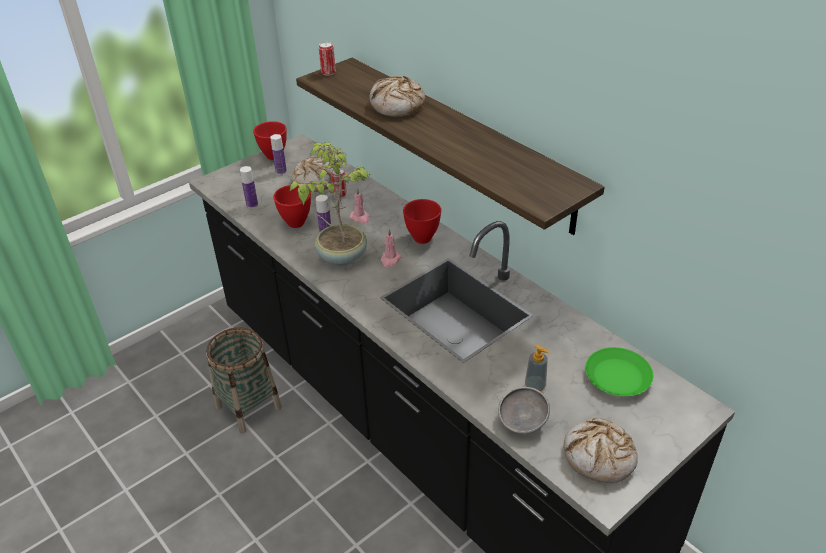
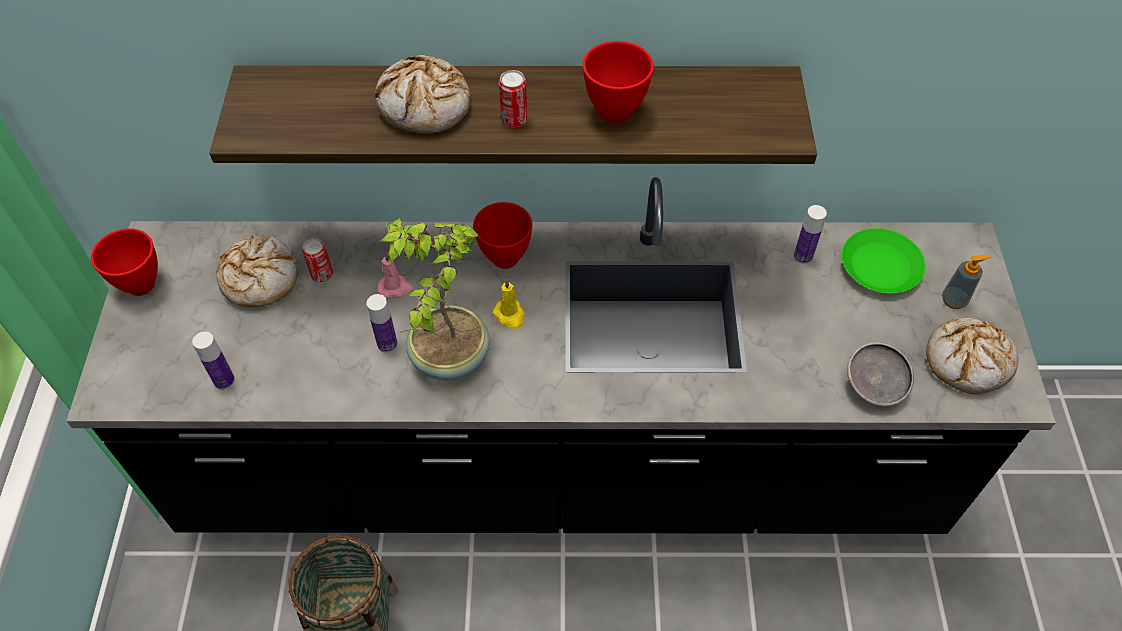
camera: 50 degrees left, 15 degrees up
bottle [270,134,287,175] -> bottle moved to [794,205,827,264]
red bowl [273,185,311,228] -> red bowl moved to [583,41,654,124]
can [319,42,336,76] -> can moved to [499,70,528,127]
pink candle [381,229,401,267] -> yellow candle [493,279,525,329]
soap dispenser [525,344,550,392] -> soap dispenser moved to [942,255,992,309]

